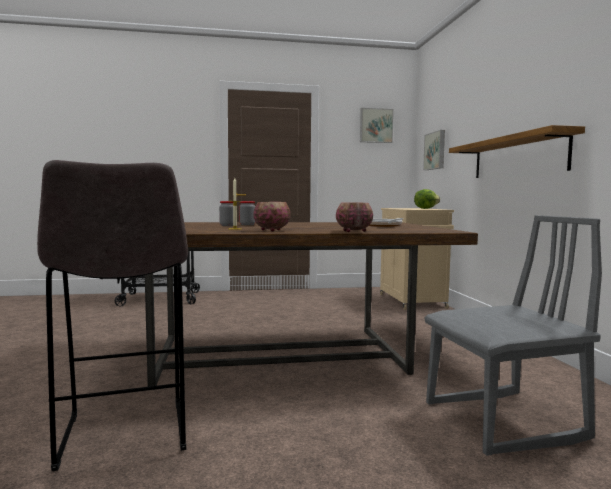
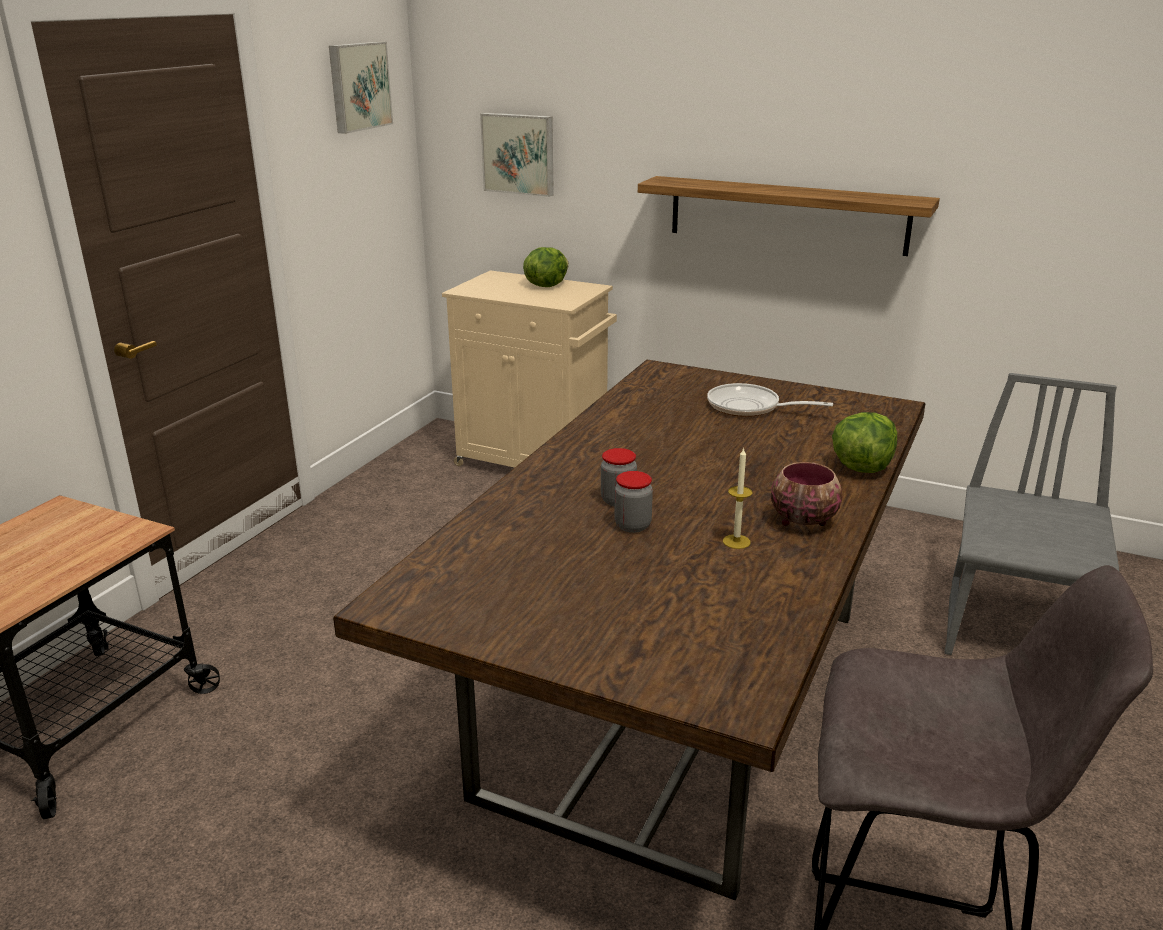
camera: 55 degrees left, 20 degrees up
bowl [336,202,373,232] -> lettuce [832,412,897,473]

